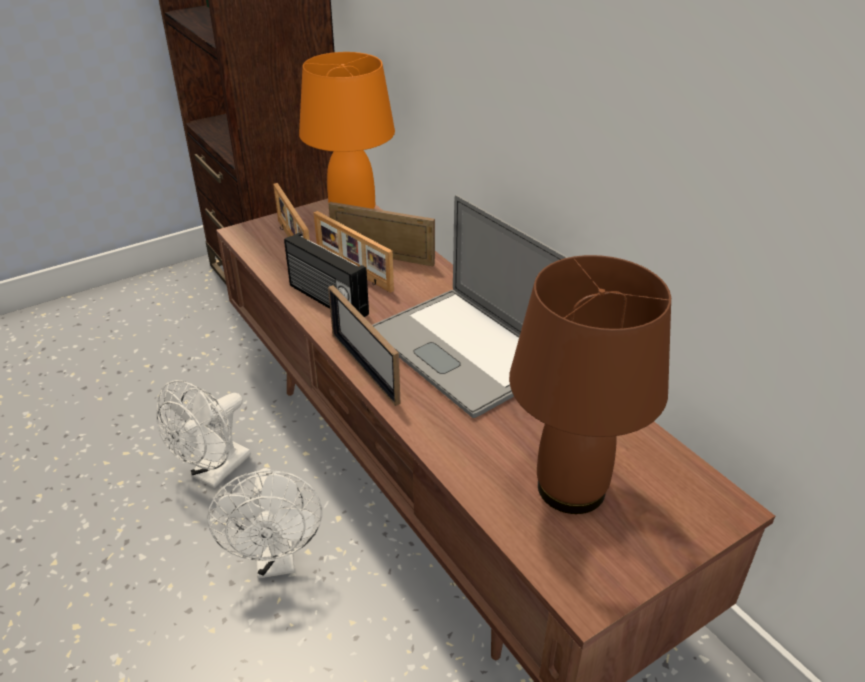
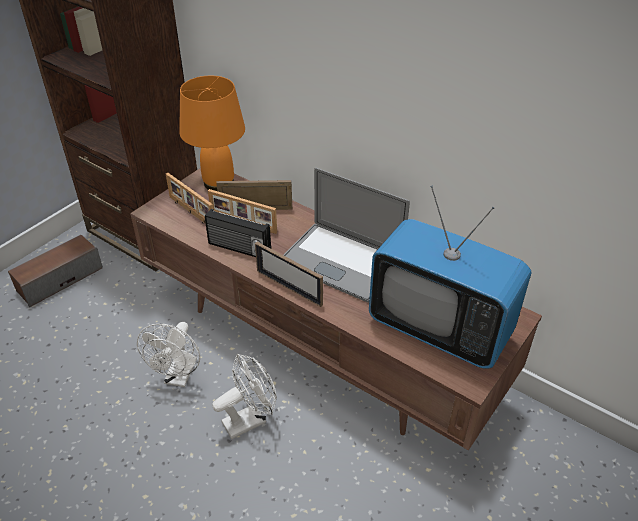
camera: 20 degrees left, 5 degrees up
white fan [207,468,322,578] -> white fan turned 90 degrees counterclockwise [212,354,277,439]
brown table lamp [509,255,671,514] -> television [369,186,531,369]
none -> speaker [8,235,103,307]

